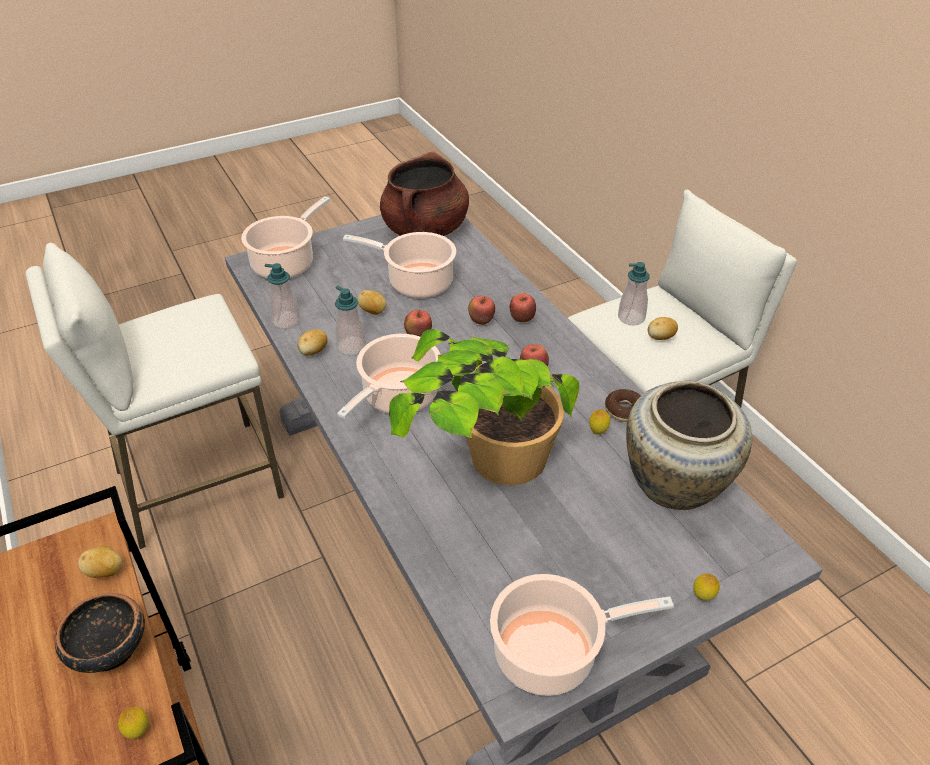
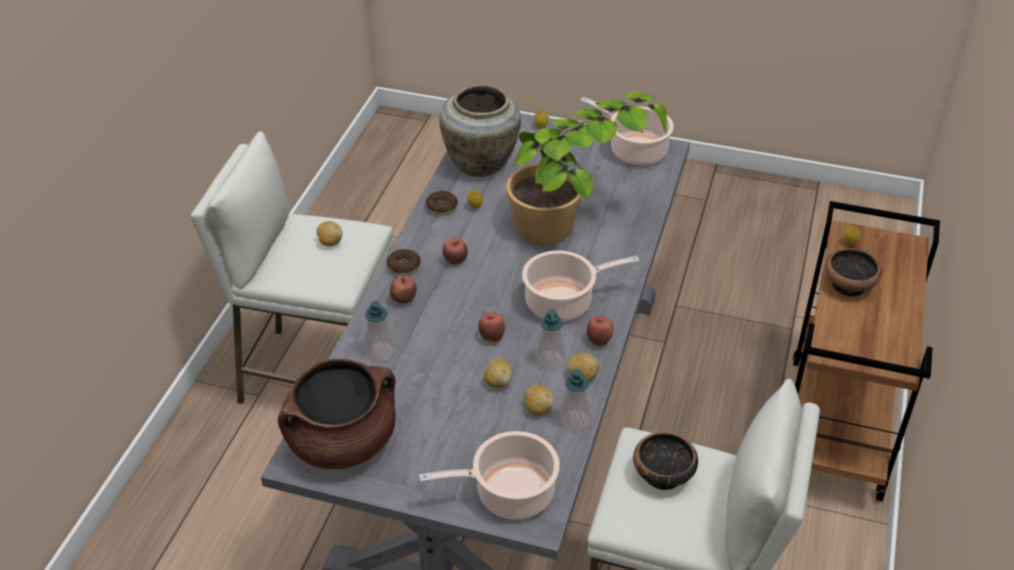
camera: 135 degrees left, 0 degrees up
potato [78,546,122,578] -> potato moved to [525,385,554,415]
cooking pot [343,232,456,298] -> none
apple [468,296,495,325] -> apple moved to [587,316,614,346]
soap dispenser [618,262,650,325] -> soap dispenser moved to [365,301,395,362]
none -> donut [387,249,421,275]
none -> bowl [633,432,698,490]

